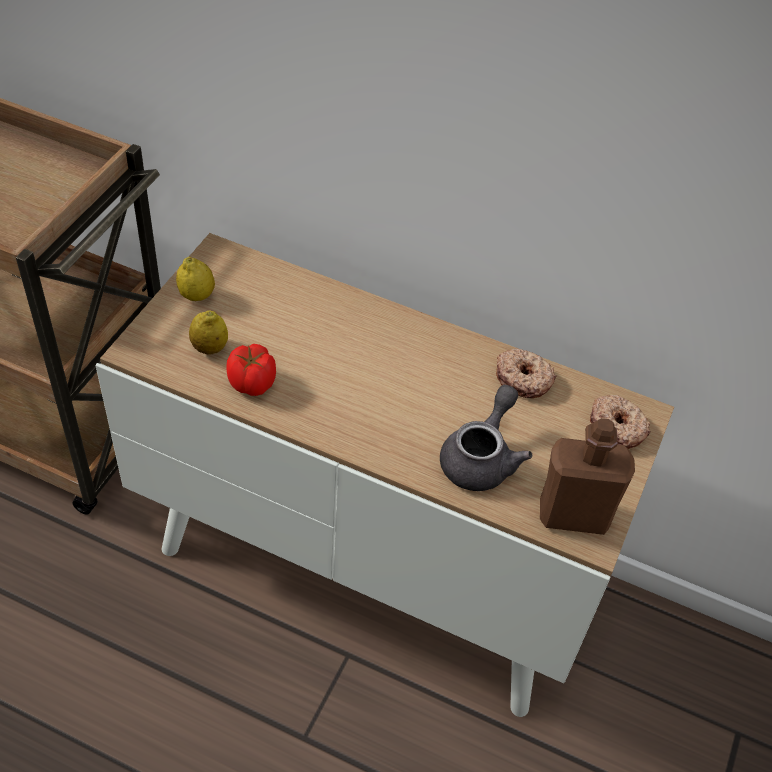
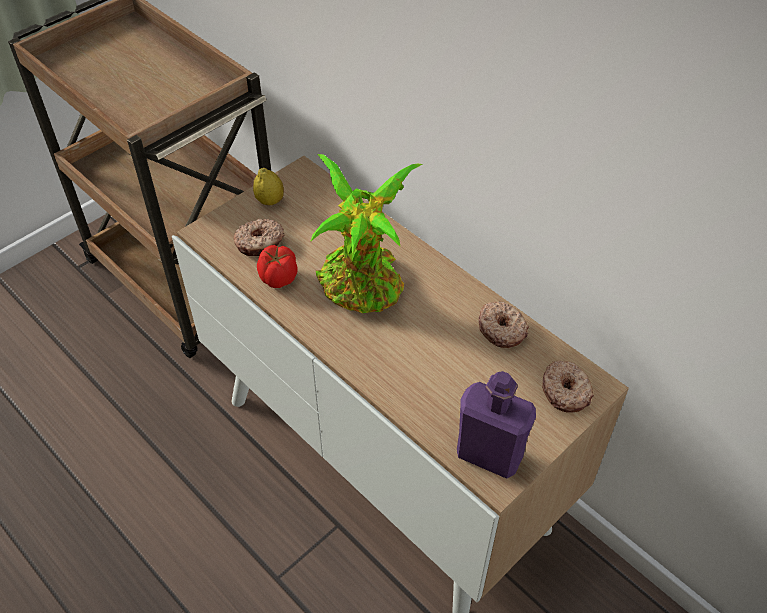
camera: 25 degrees right, 0 degrees up
lemon [189,310,228,355] -> donut [234,219,284,256]
grey teapot [440,385,532,491] -> none
brown bottle [540,418,635,535] -> purple bottle [457,371,536,479]
none -> potted plant [310,154,422,313]

